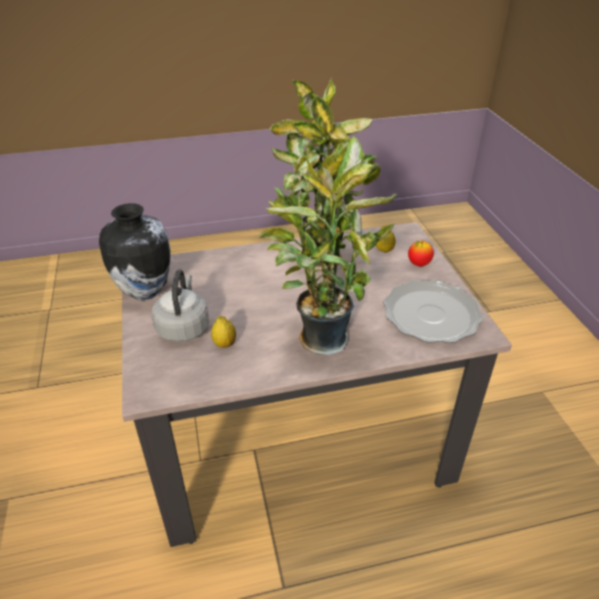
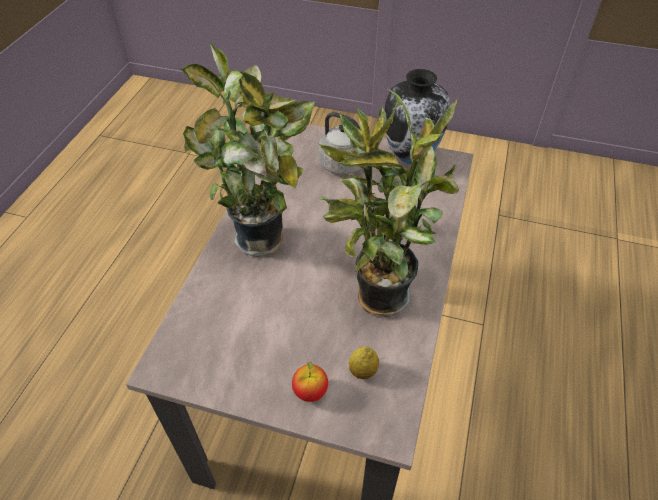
camera: 120 degrees right, 10 degrees up
lemon [211,316,236,348] -> none
plate [383,280,483,343] -> none

